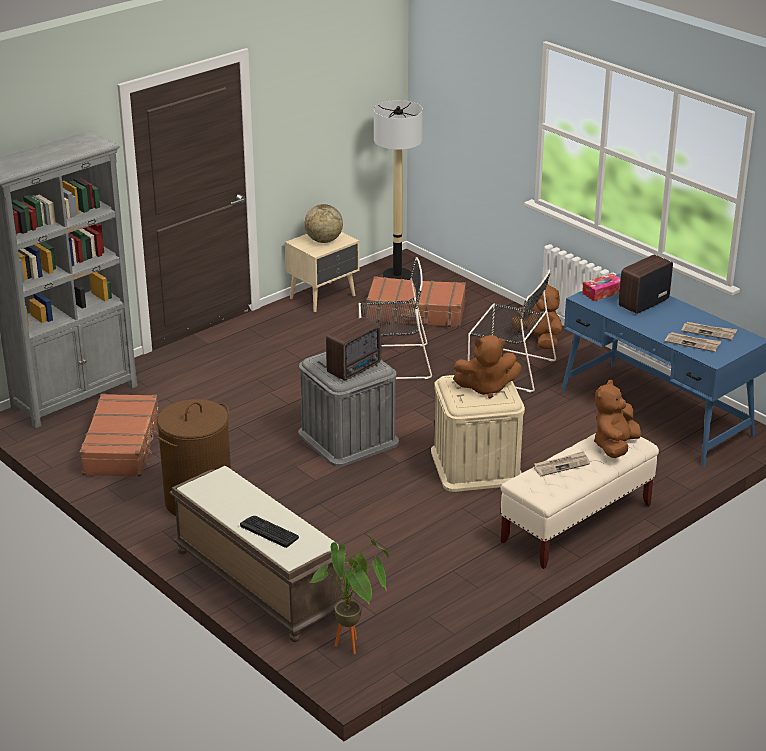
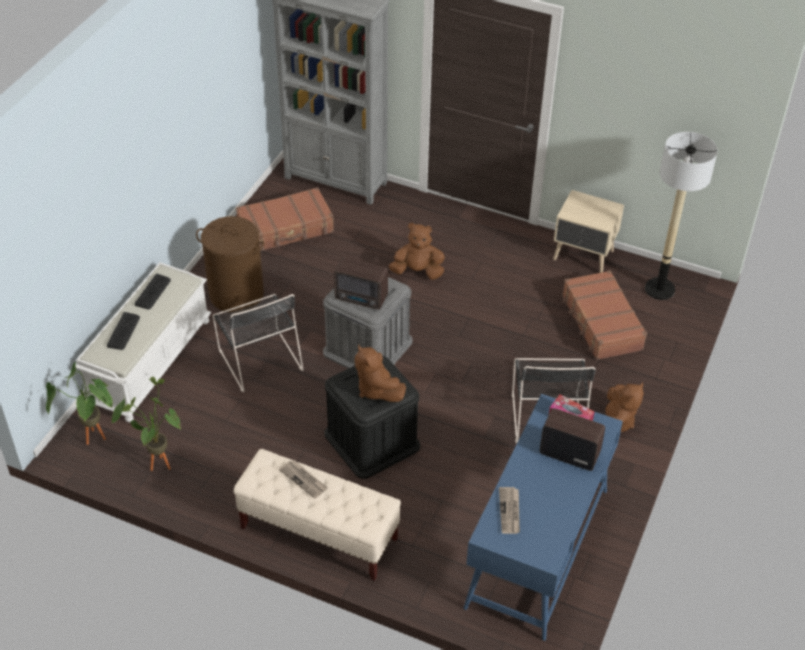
camera: 65 degrees right, 15 degrees up
brown bench [169,466,347,642] -> white bench [75,262,211,422]
globe [304,204,343,243] -> none
black chair [359,257,432,379] -> black chair moved to [213,294,303,392]
beige storage box [431,375,525,492] -> black storage box [325,356,420,479]
brown plush toy [594,380,641,458] -> brown plush toy moved to [389,223,445,280]
newspaper [681,322,737,340] -> none
none -> potted plant [112,377,181,471]
none -> keyboard [135,274,171,309]

